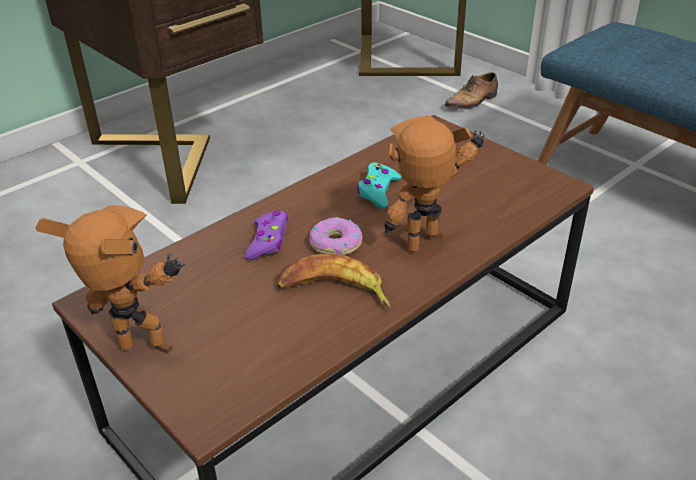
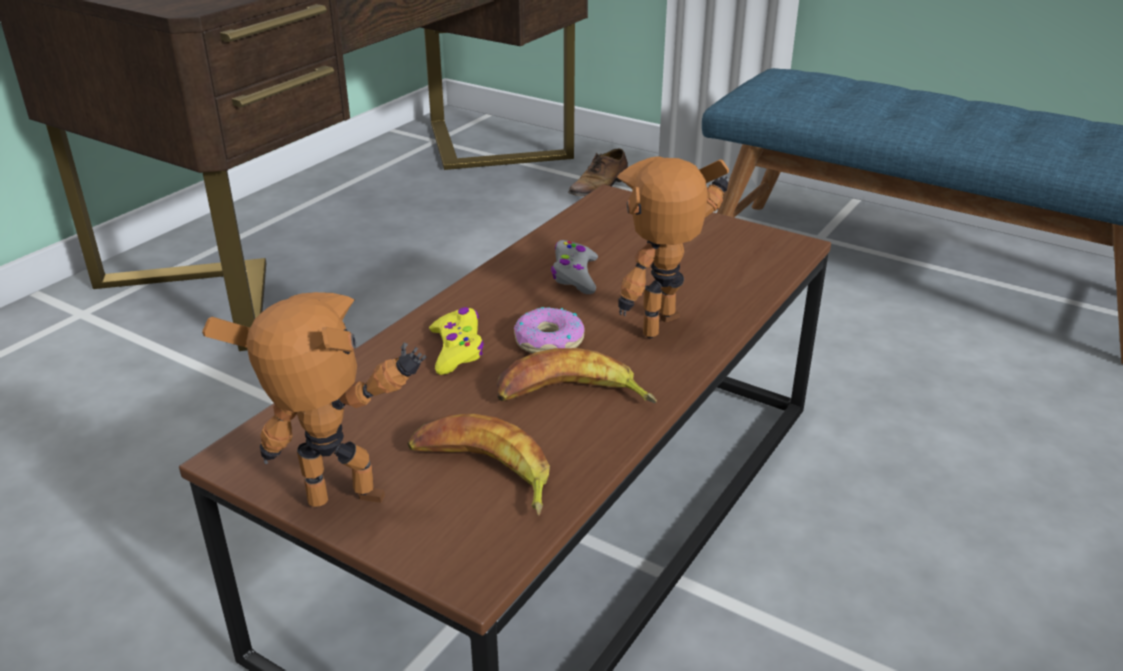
camera: 15 degrees left, 5 degrees down
purple game controller [245,210,288,260] -> yellow game controller [429,307,484,375]
turquoise game controller [357,162,401,209] -> grey game controller [551,240,598,294]
none -> banana [407,414,550,516]

